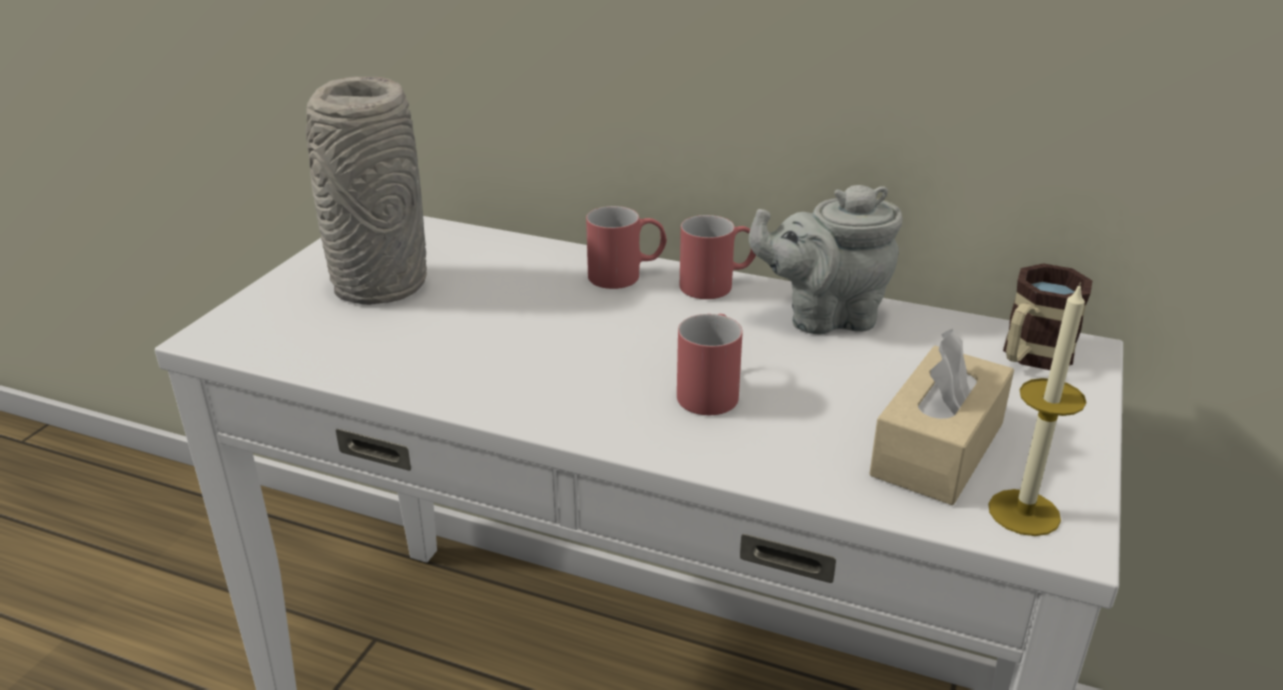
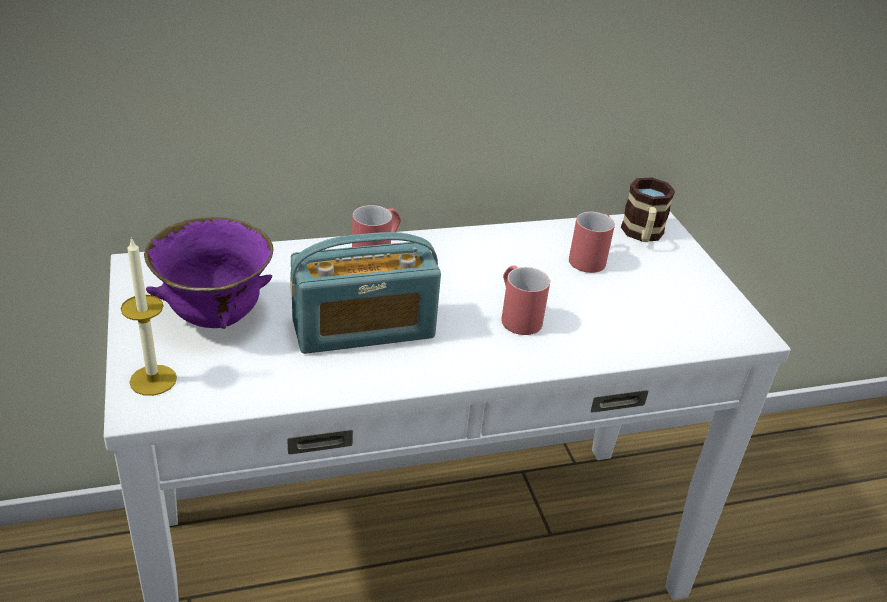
camera: 40 degrees left, 5 degrees up
grey vase [306,76,427,305] -> purple bowl [144,217,273,329]
red mug [680,215,756,299] -> red mug moved to [569,212,615,273]
grey teapot [748,185,903,335] -> none
beige tissue box [869,329,1014,505] -> none
candle [988,283,1086,536] -> candle moved to [120,237,177,396]
none -> radio [290,232,441,354]

